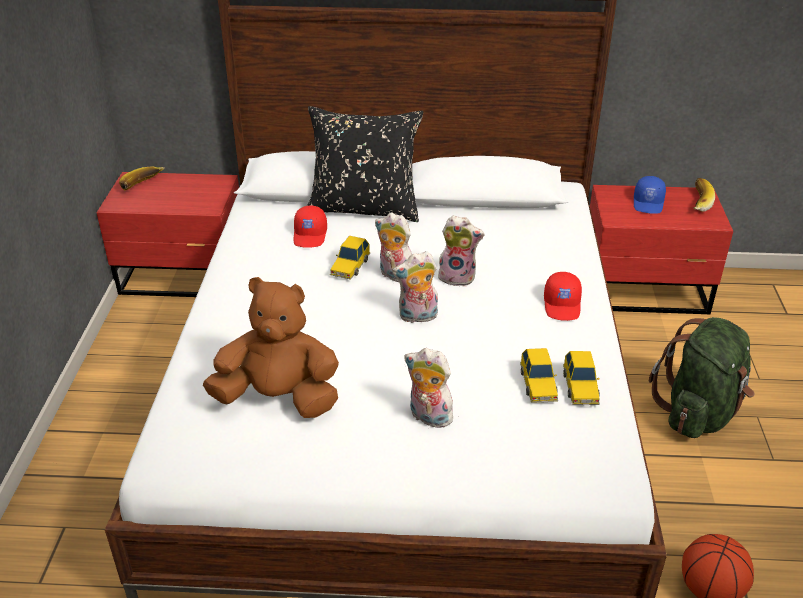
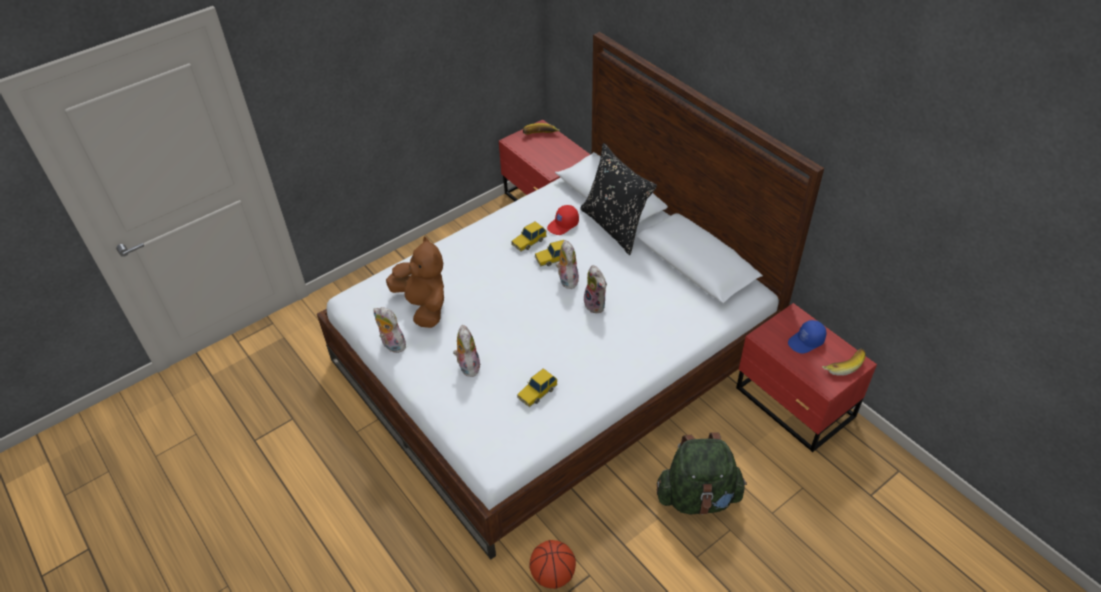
camera: 50 degrees right, 10 degrees up
plush toy [392,251,438,323] -> plush toy moved to [373,307,407,353]
red cap [544,272,582,321] -> none
toy car [563,351,600,405] -> toy car moved to [512,221,547,252]

